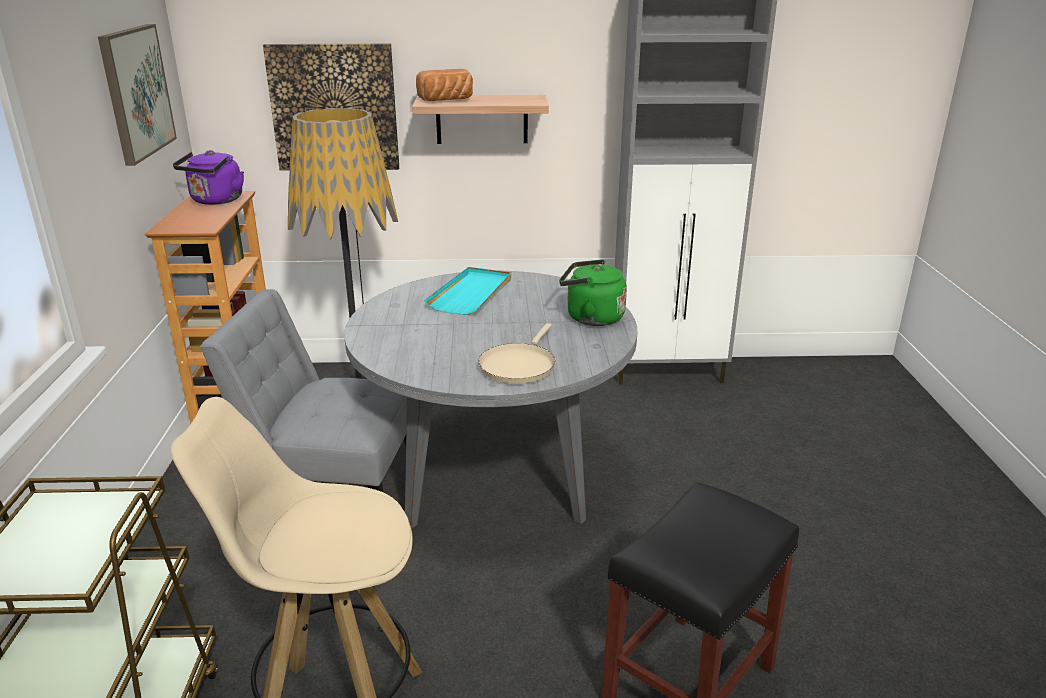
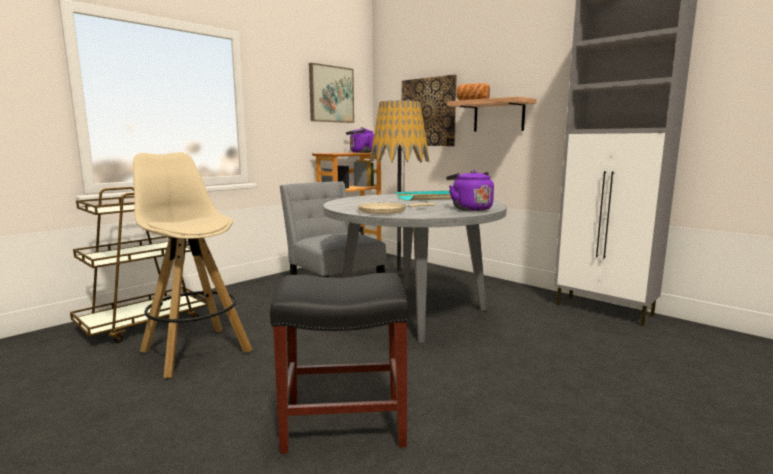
camera: 45 degrees right, 15 degrees down
green kettle [559,259,627,326] -> purple kettle [446,170,494,211]

